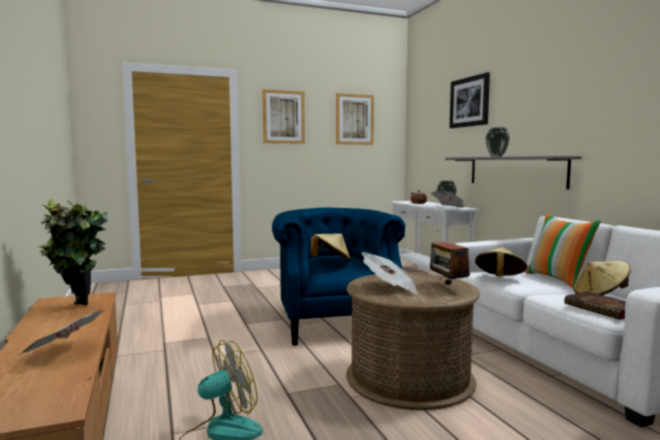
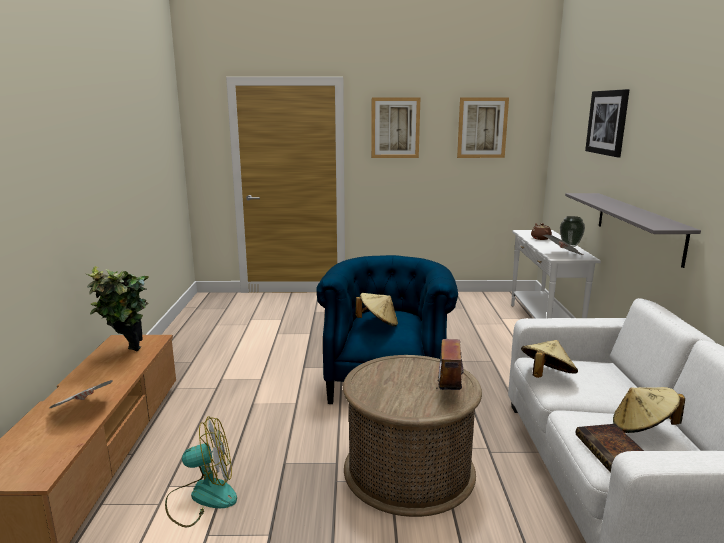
camera: 20 degrees right, 10 degrees up
newspaper [362,252,418,293] -> none
vase [485,127,510,157] -> none
pillow [526,214,601,288] -> none

